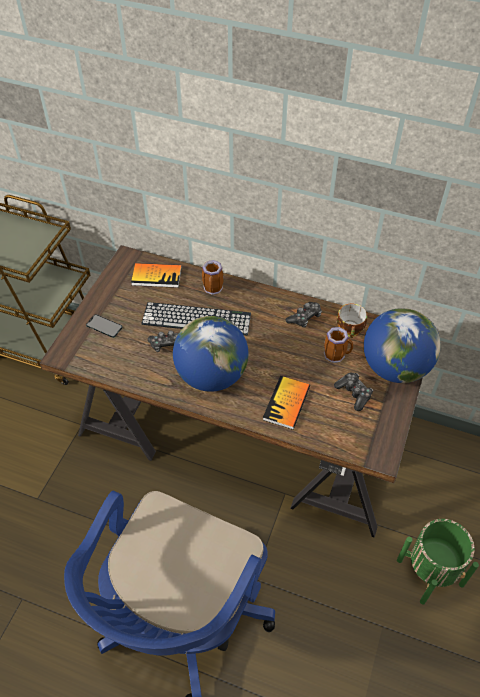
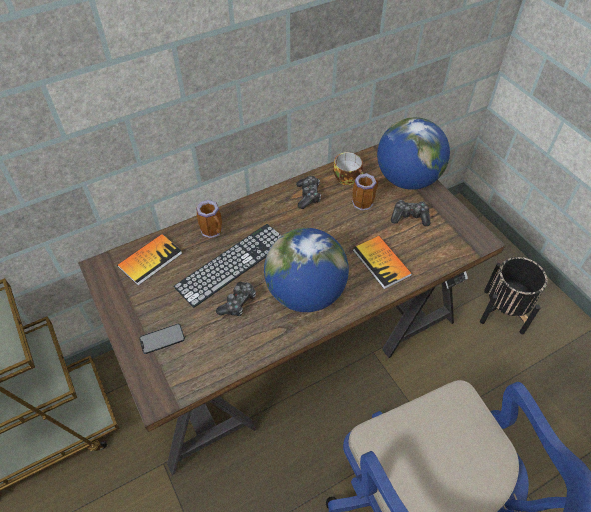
camera: 50 degrees left, 0 degrees up
green planter [397,519,479,605] -> black planter [480,257,548,334]

